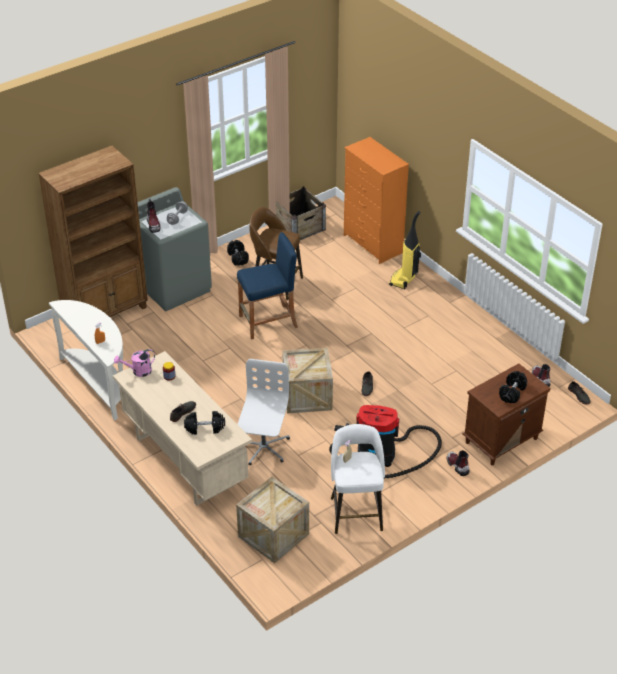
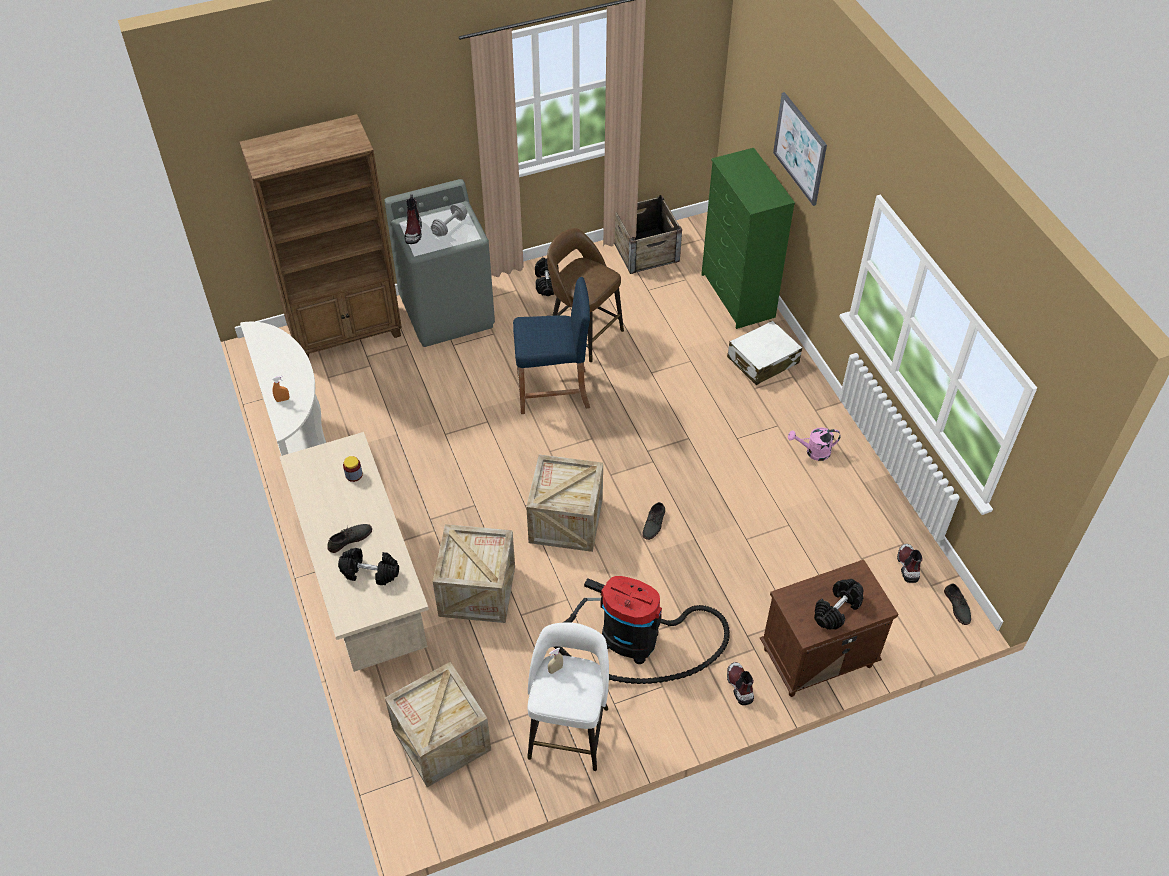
camera: 15 degrees right, 10 degrees up
pink watering can [114,349,155,377] -> pink watering can moved to [788,427,841,461]
white office chair [237,359,290,465] -> crate [433,524,515,623]
orange dresser [344,137,409,264] -> green dresser [701,148,795,329]
vacuum cleaner [389,211,421,289] -> white suitcase [727,321,802,385]
none -> picture [773,92,827,206]

